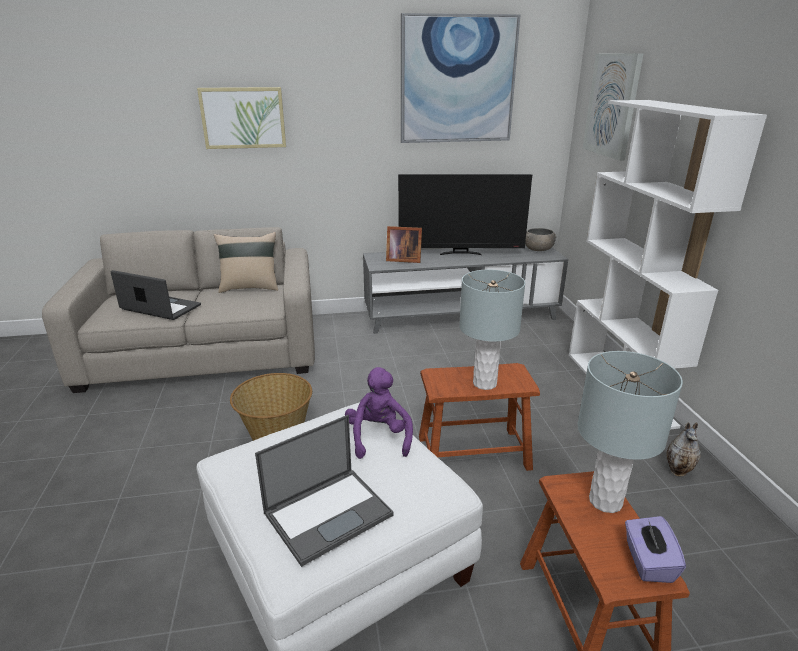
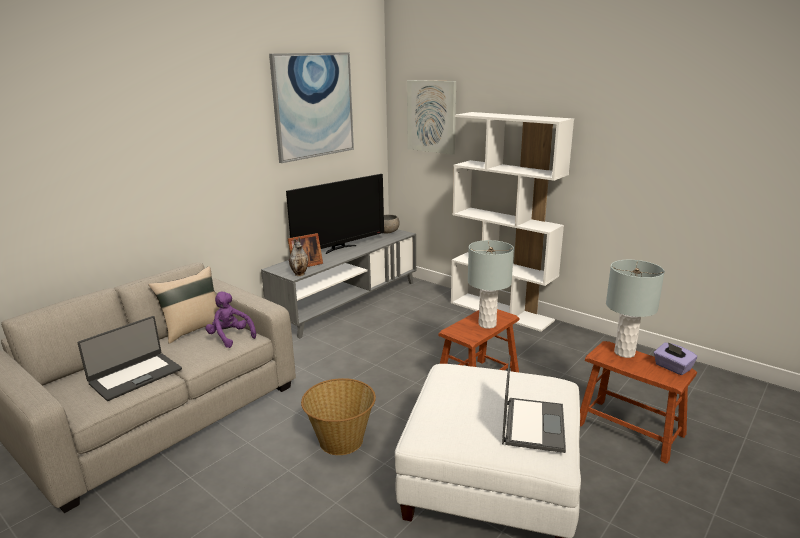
camera: 40 degrees left, 5 degrees down
laptop [111,270,201,320] -> laptop turned 150 degrees clockwise [78,316,182,401]
picture [197,87,286,149] -> none
purple plush toy [345,367,413,459] -> purple plush toy moved to [205,292,256,348]
vase [666,422,701,476] -> vase moved to [289,238,308,276]

